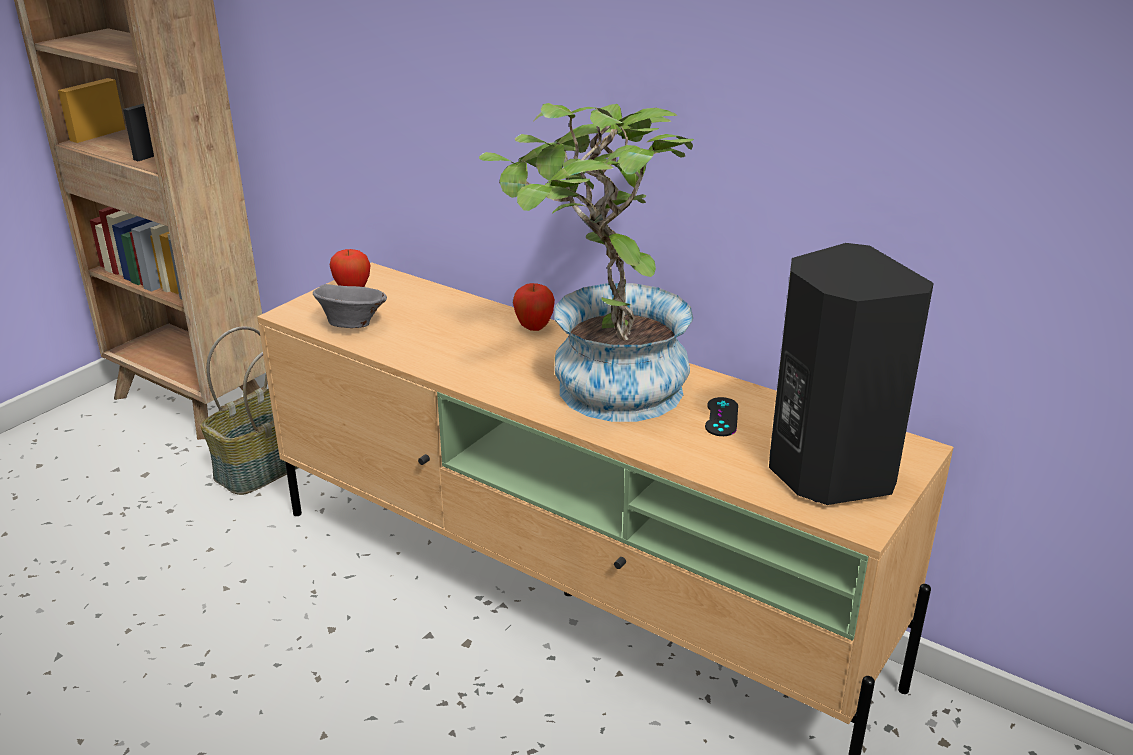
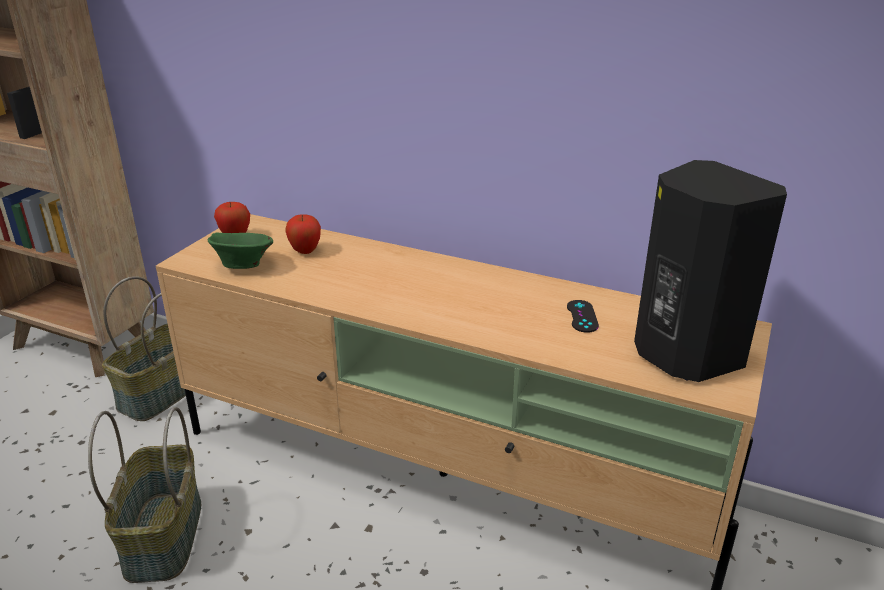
camera: 10 degrees left, 0 degrees up
grey bowl [313,284,387,328] -> green bowl [208,233,273,269]
potted plant [479,103,694,422] -> none
apple [513,283,555,331] -> apple moved to [285,214,321,254]
none -> basket [88,407,201,583]

